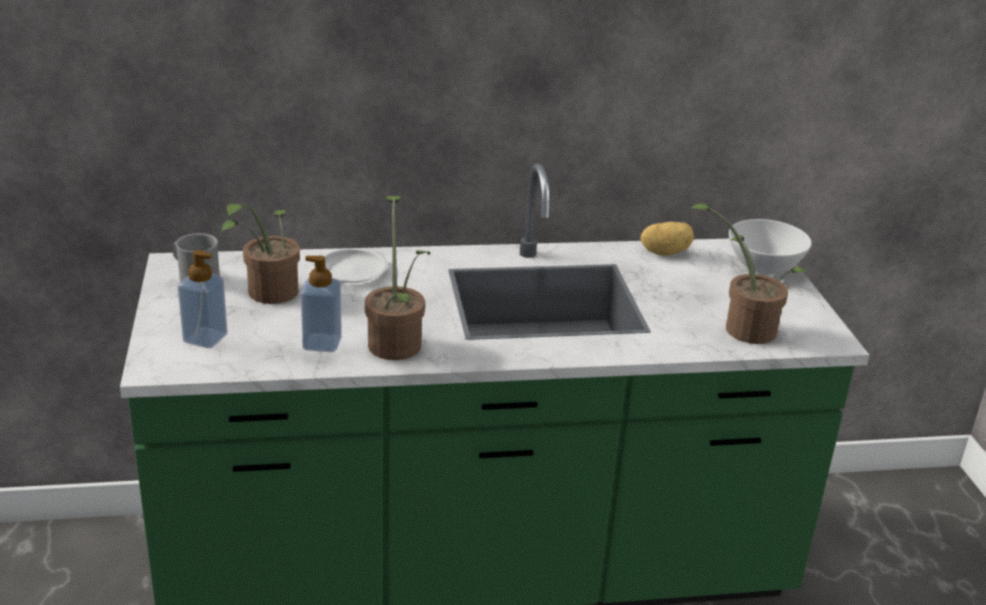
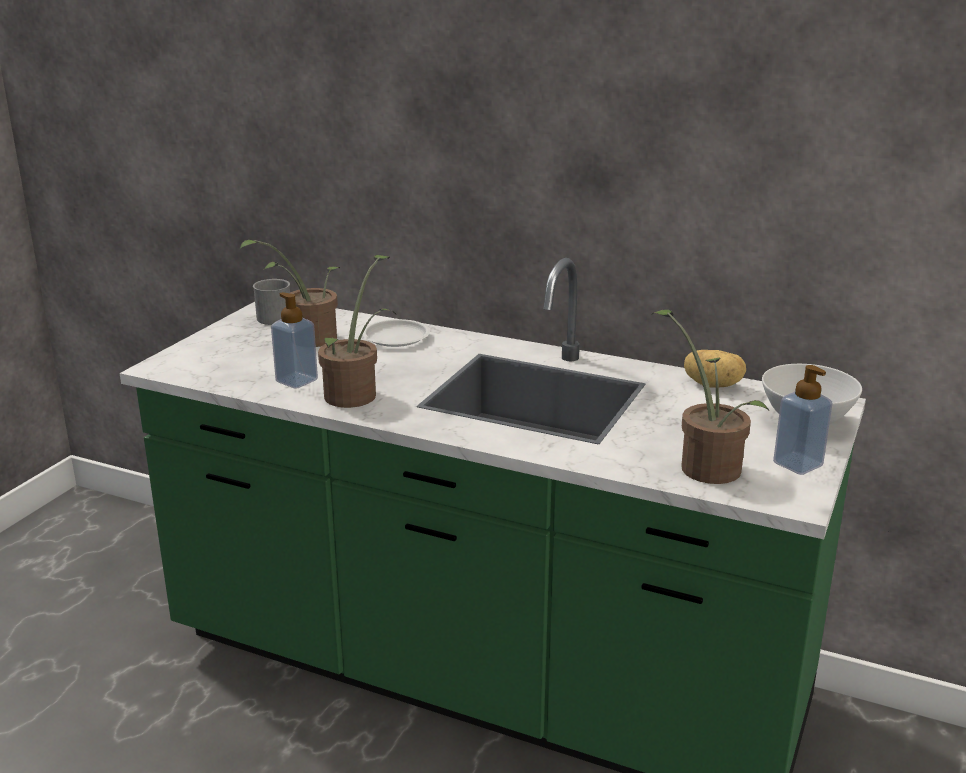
camera: 35 degrees right, 5 degrees down
soap dispenser [178,250,228,348] -> soap dispenser moved to [773,365,833,475]

